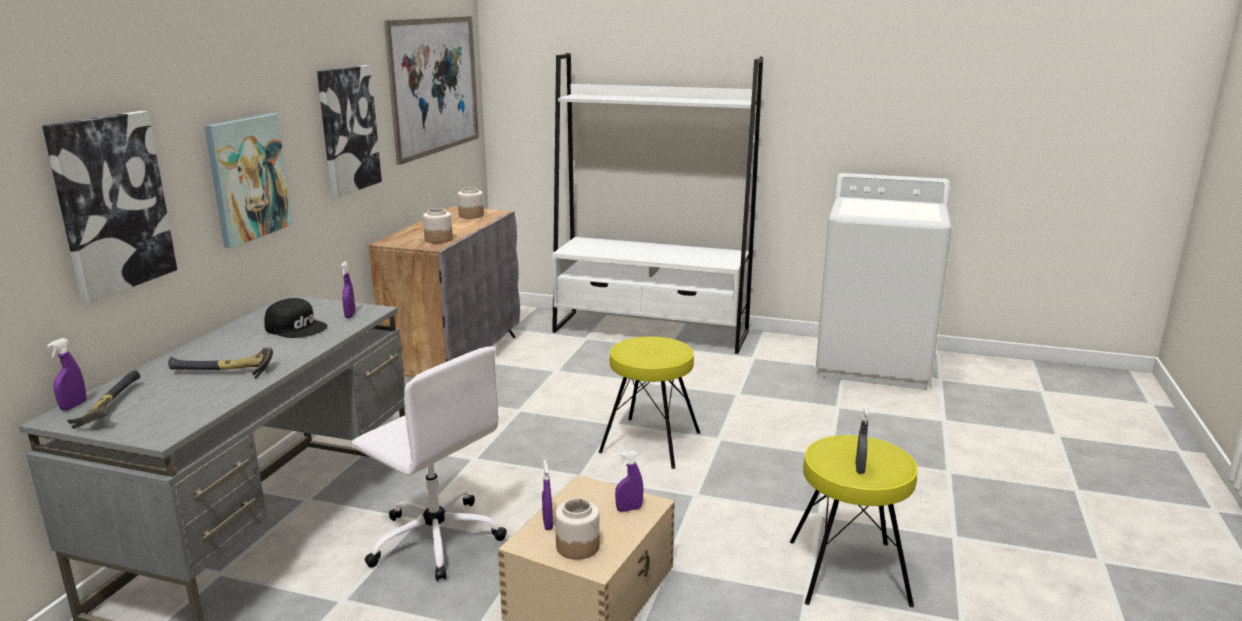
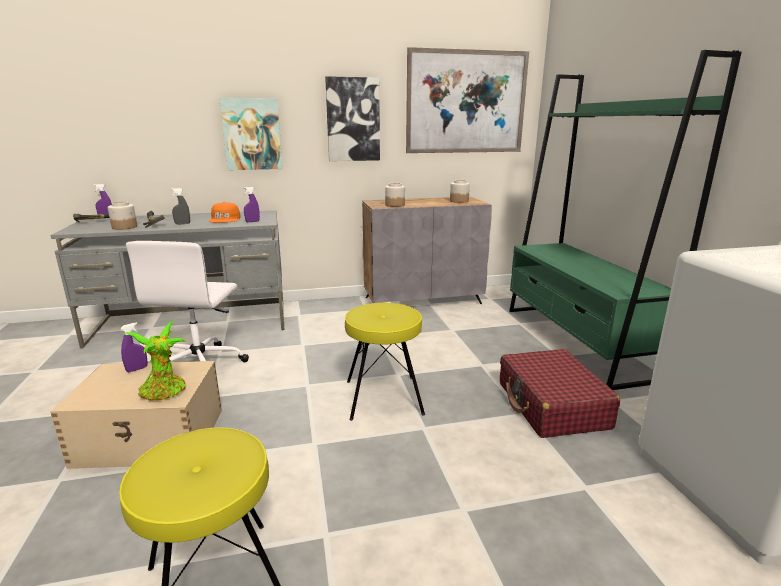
camera: 60 degrees right, 0 degrees up
picture [42,111,177,303] -> none
black cap [264,298,328,338] -> orange cap [209,202,241,223]
white bookcase [552,53,763,354] -> green bookcase [509,50,742,390]
jar [555,498,600,560] -> jar moved to [108,201,137,230]
purple spray bottle [615,451,643,512] -> potted plant [124,321,186,401]
grey spray bottle [856,406,869,474] -> grey spray bottle moved to [171,188,190,224]
none -> red suitcase [500,349,620,438]

